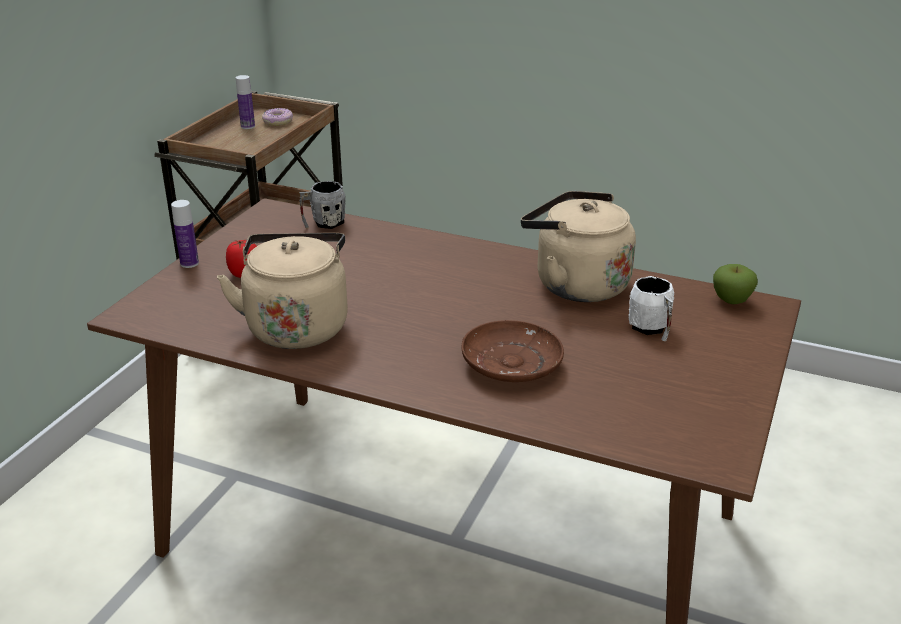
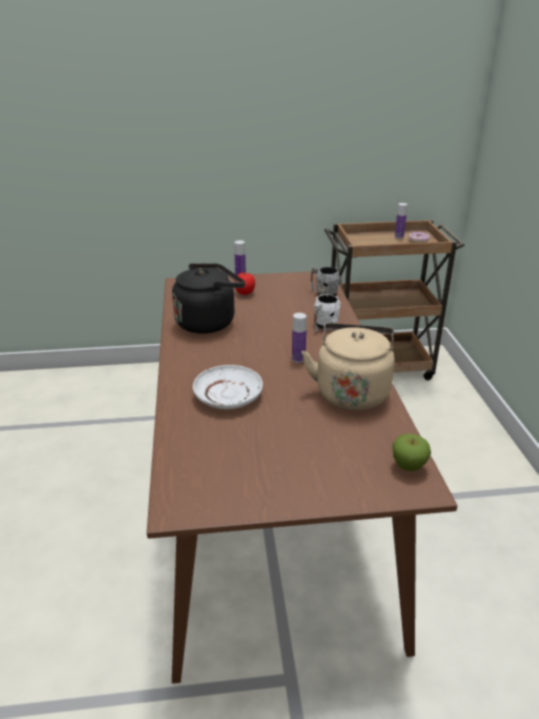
camera: 60 degrees right, 0 degrees up
beige kettle [217,233,348,349] -> black kettle [172,263,245,334]
brown plate [462,320,564,382] -> white plate [193,365,263,409]
white mug [628,276,674,341] -> white mug moved to [314,294,340,332]
none -> bottle [292,313,307,363]

